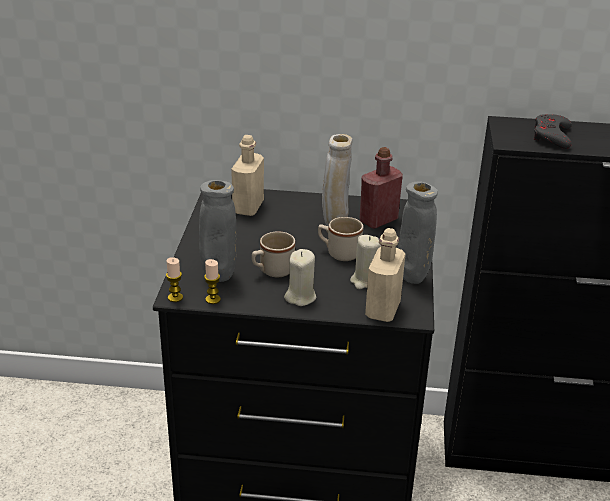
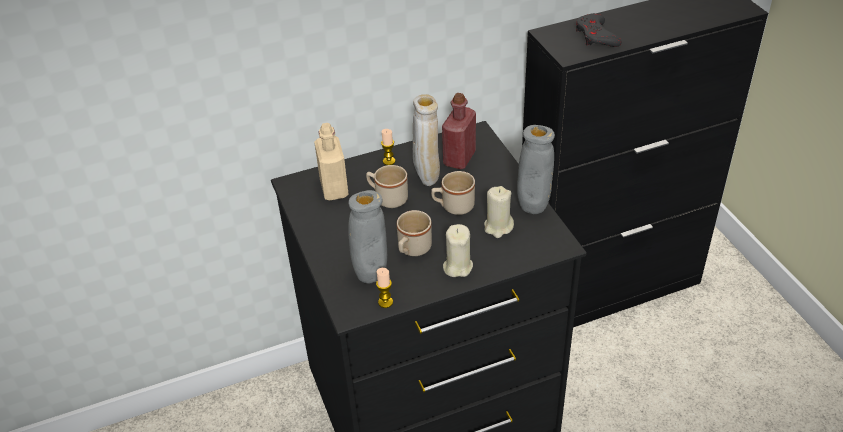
camera: 25 degrees left, 10 degrees up
candle [166,257,183,302] -> candle moved to [381,129,395,165]
beige bottle [365,228,405,322] -> none
none -> beige mug [366,165,408,208]

